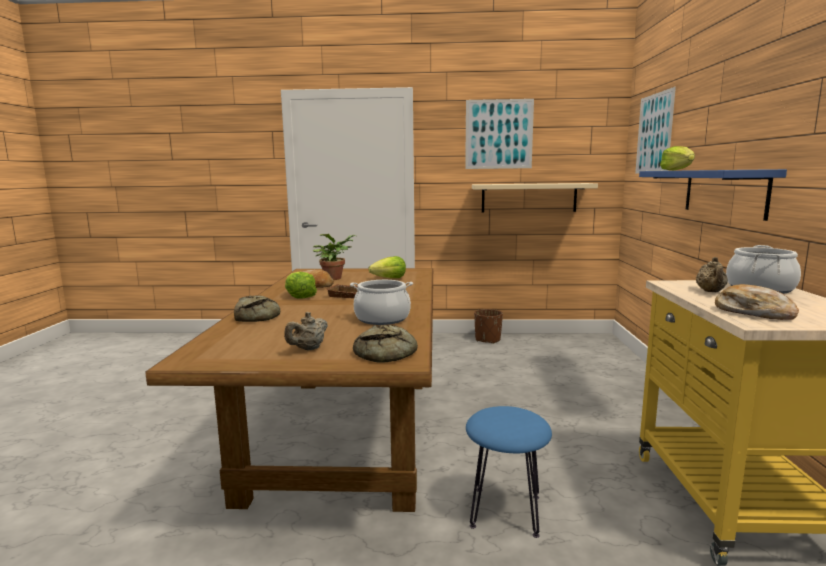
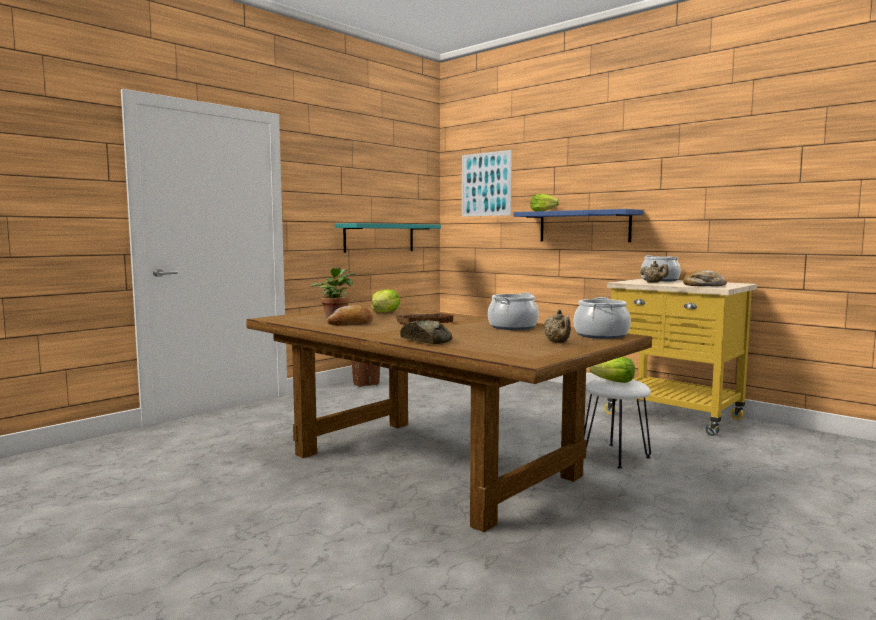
camera: 50 degrees left, 5 degrees down
lettuce [285,271,317,298] -> lettuce moved to [589,357,635,383]
bread [353,325,418,363] -> cooking pot [574,297,631,339]
picture [465,99,534,169] -> none
blue stool [466,406,552,538] -> white stool [584,378,651,469]
beige shelf [472,183,598,212] -> turquoise shelf [335,223,441,253]

